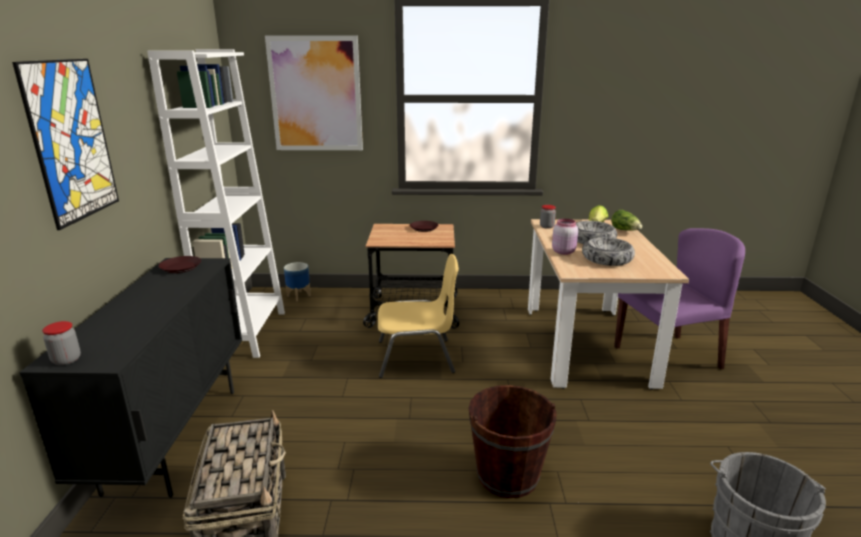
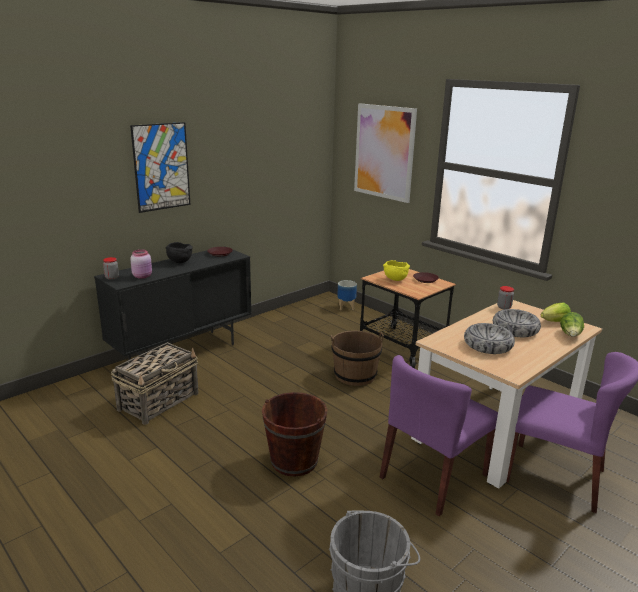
camera: 45 degrees right, 0 degrees up
white bookcase [147,49,285,358] -> none
yellow chair [378,254,459,378] -> brown bucket [331,331,384,386]
pink jar [552,219,578,255] -> pink jar moved to [130,249,152,279]
none -> black bowl [165,242,193,263]
none -> purple chair [380,355,498,517]
none -> yellow bowl [383,260,410,281]

